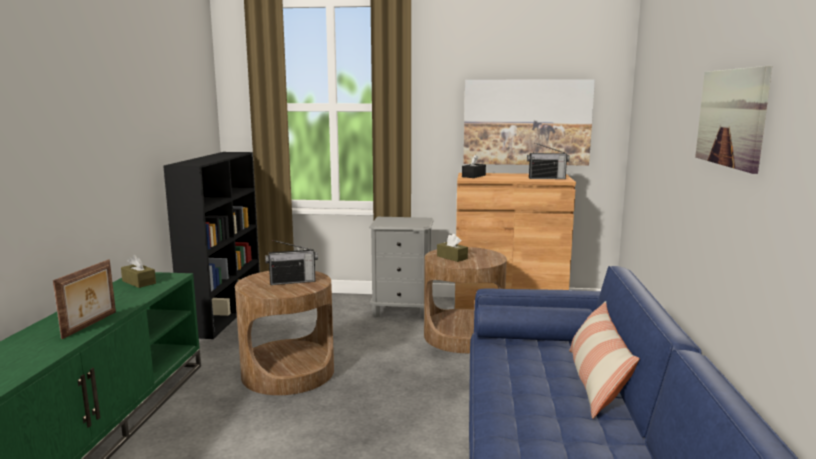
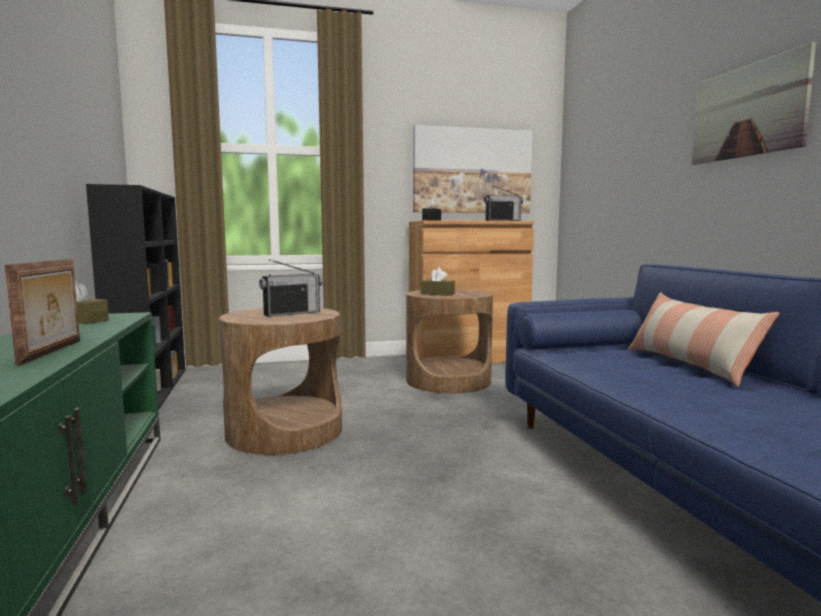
camera: 20 degrees left, 5 degrees down
grey nightstand [369,217,434,319] -> none

